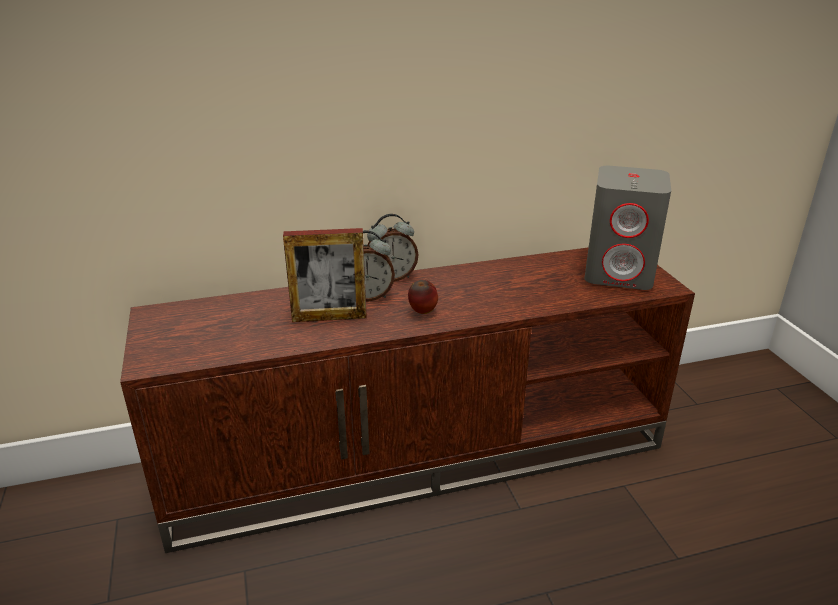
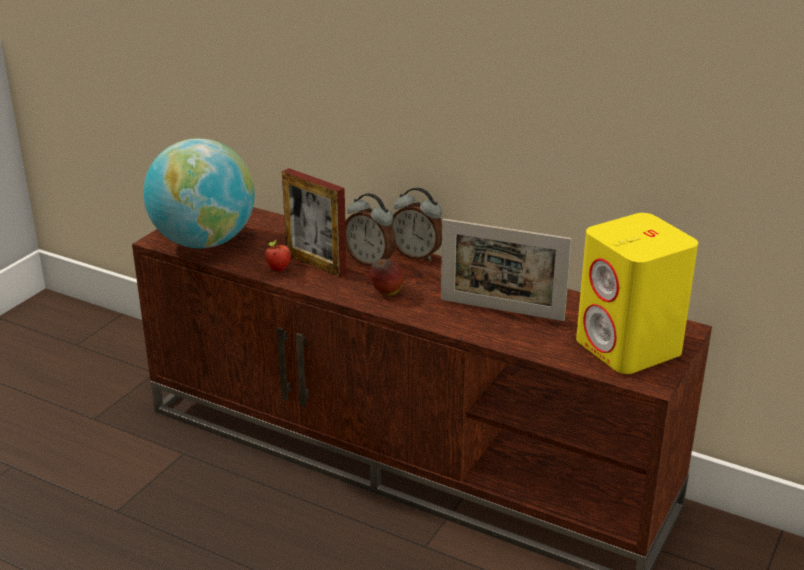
camera: 45 degrees right, 0 degrees up
grey speaker [585,166,671,290] -> yellow speaker [576,213,698,374]
none -> globe [143,138,255,248]
none -> apple [265,240,291,271]
none -> picture frame [441,219,572,321]

